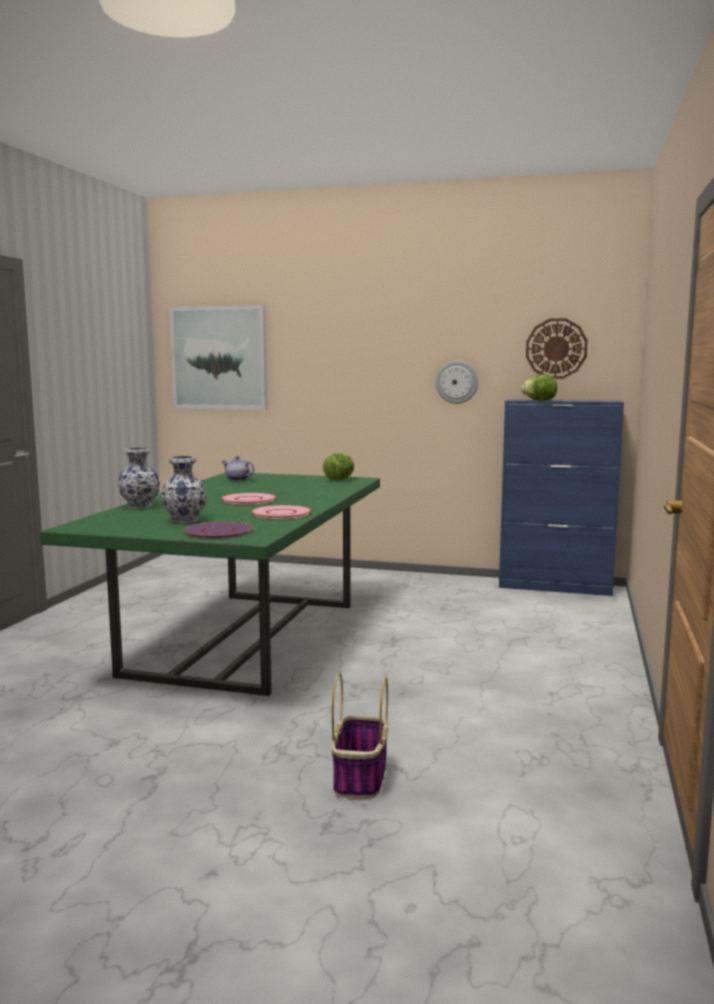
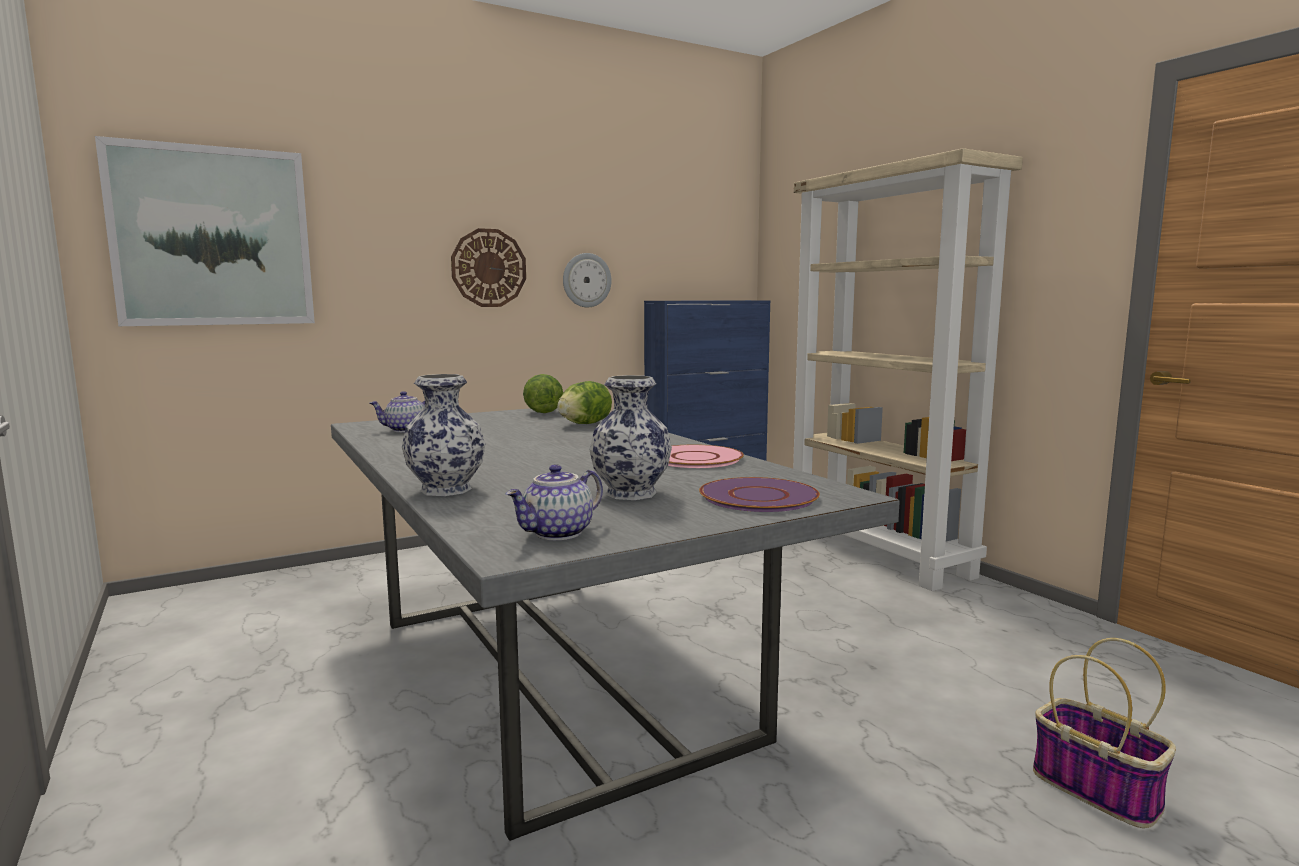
camera: 45 degrees left, 0 degrees up
green dining table [40,473,380,696] -> grey dining table [331,408,900,841]
pink plate [221,493,276,505] -> none
lettuce [521,374,557,401] -> lettuce moved to [557,381,612,424]
wall clock [526,318,588,379] -> wall clock moved to [451,228,526,307]
none -> teapot [506,464,603,540]
none -> beige bookcase [793,148,1023,591]

